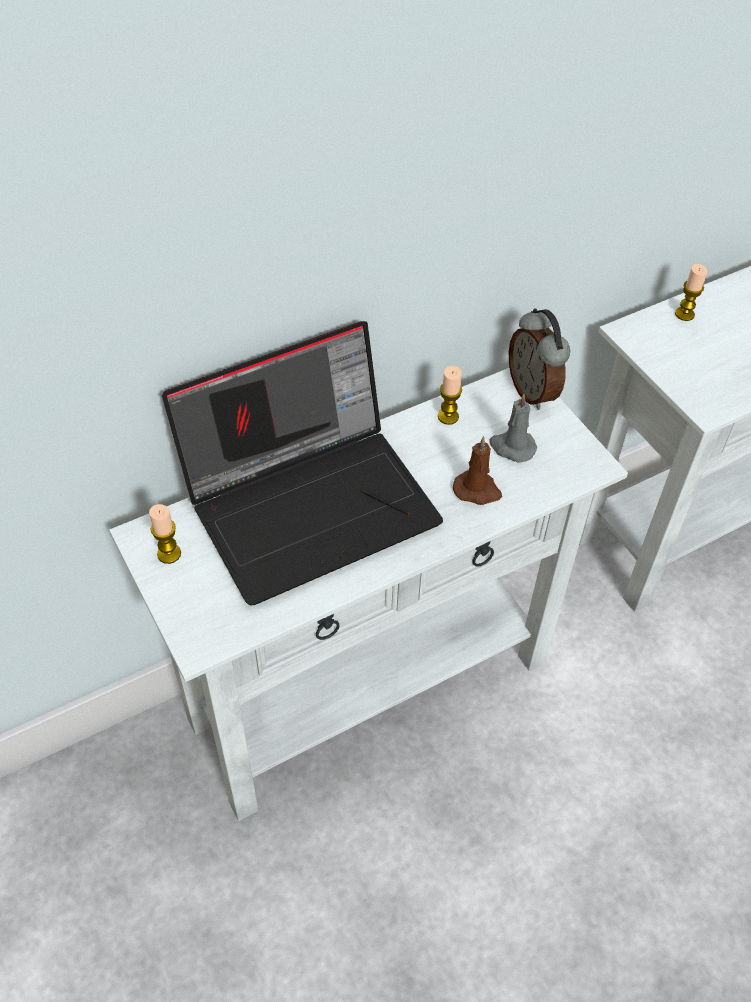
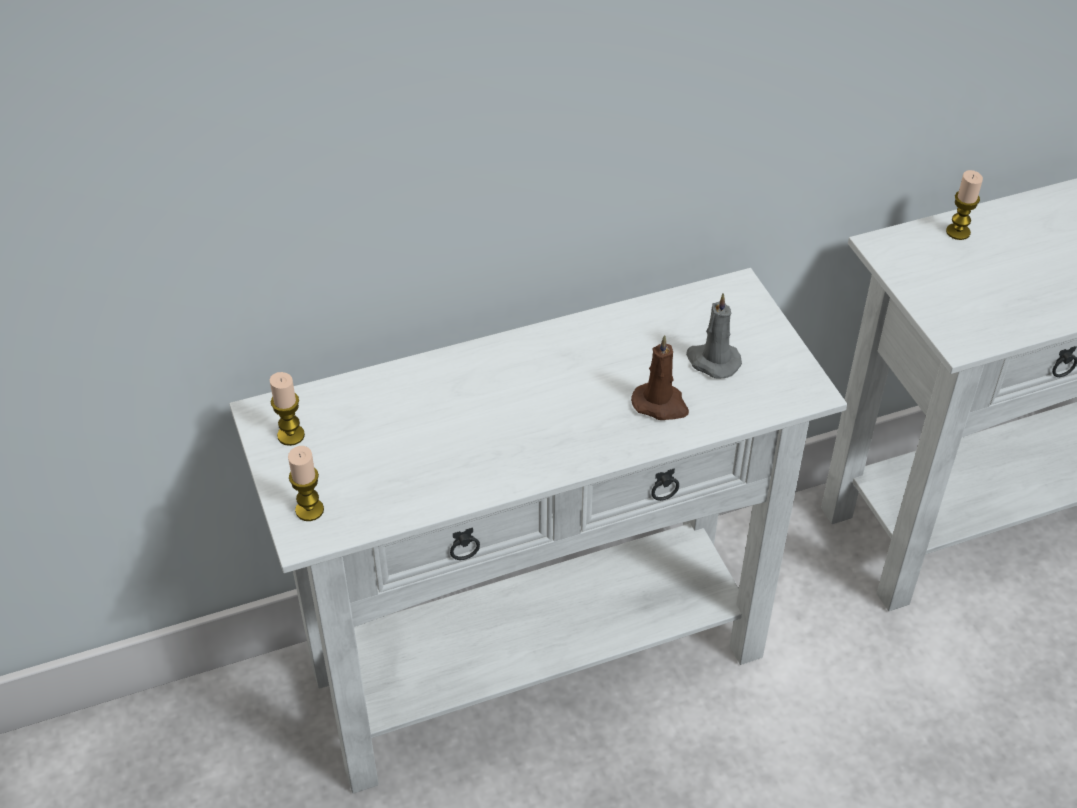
camera: 10 degrees right, 5 degrees down
laptop [162,321,443,605] -> none
candle [438,366,462,425] -> candle moved to [288,446,324,521]
alarm clock [509,308,570,410] -> none

